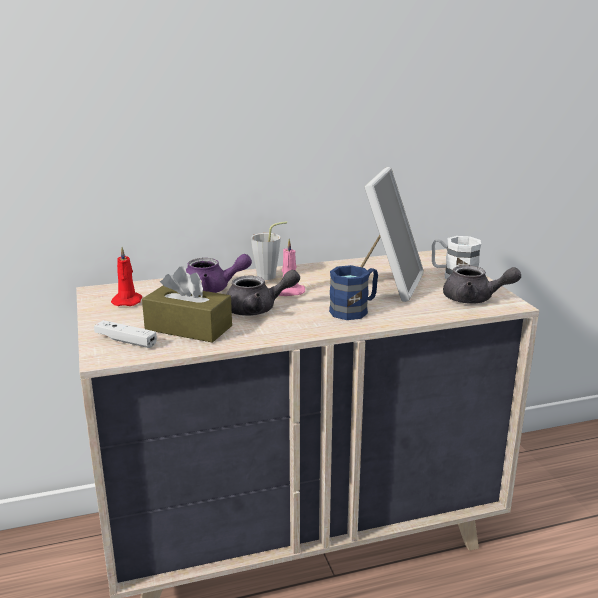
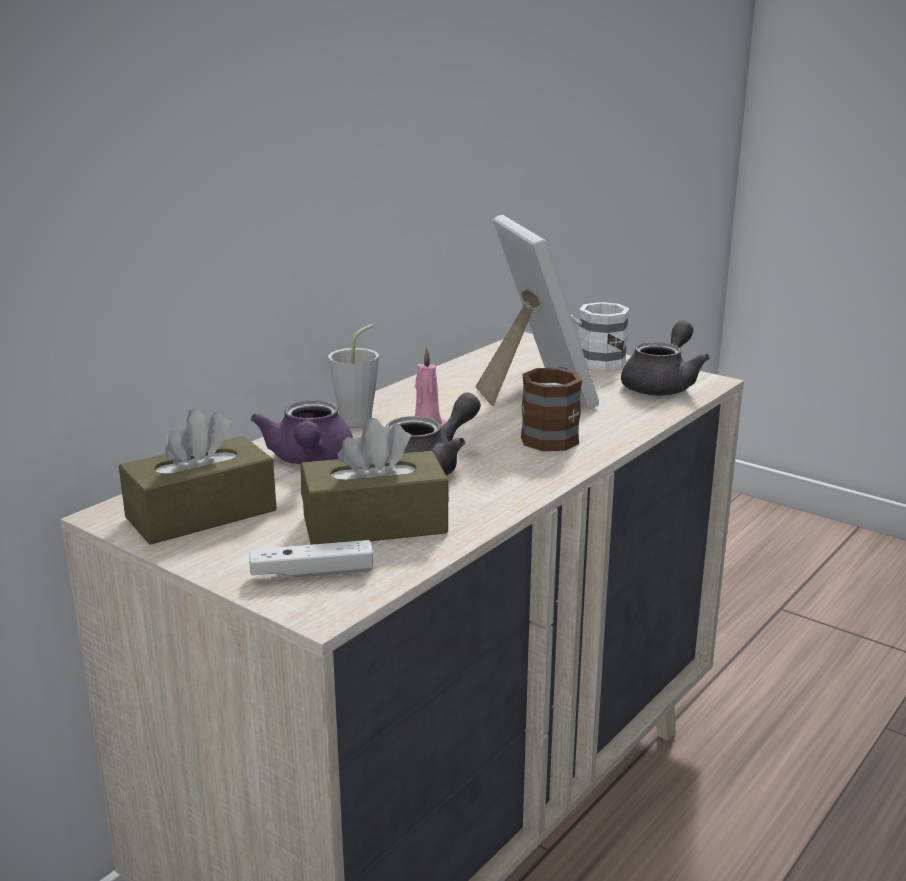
camera: 35 degrees left, 0 degrees up
red candle [111,247,142,306] -> brown tissue box [119,409,277,545]
purple teapot [186,254,252,293] -> purple teapot turned 120 degrees clockwise [251,400,353,465]
blue mug [329,265,378,320] -> brown mug [521,367,582,451]
grey teapot [443,265,521,304] -> grey teapot turned 45 degrees counterclockwise [621,321,710,396]

